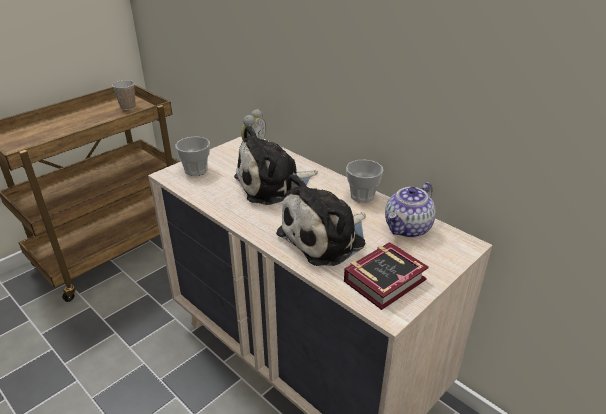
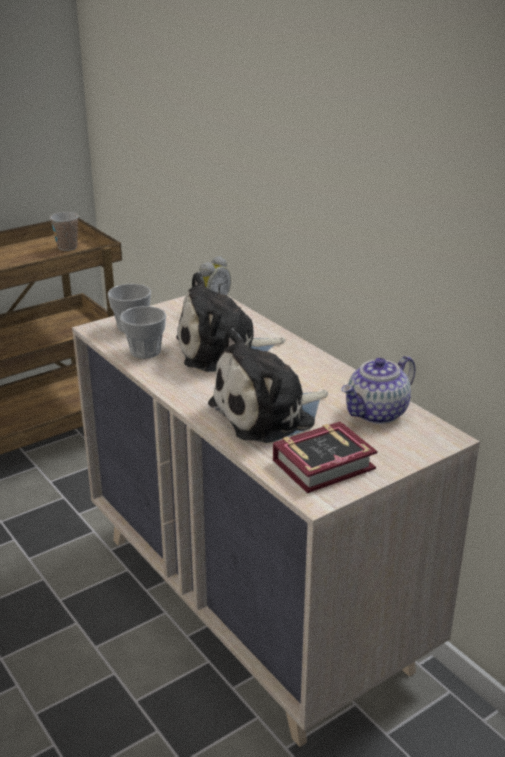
camera: 10 degrees right, 5 degrees down
cup [346,160,383,203] -> cup moved to [120,306,166,359]

